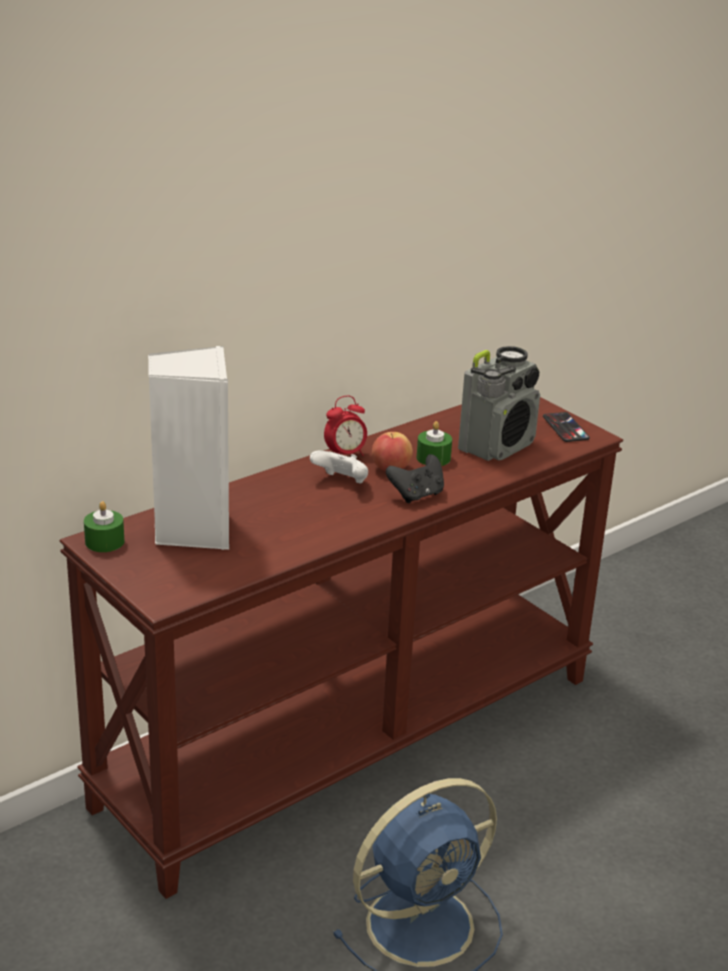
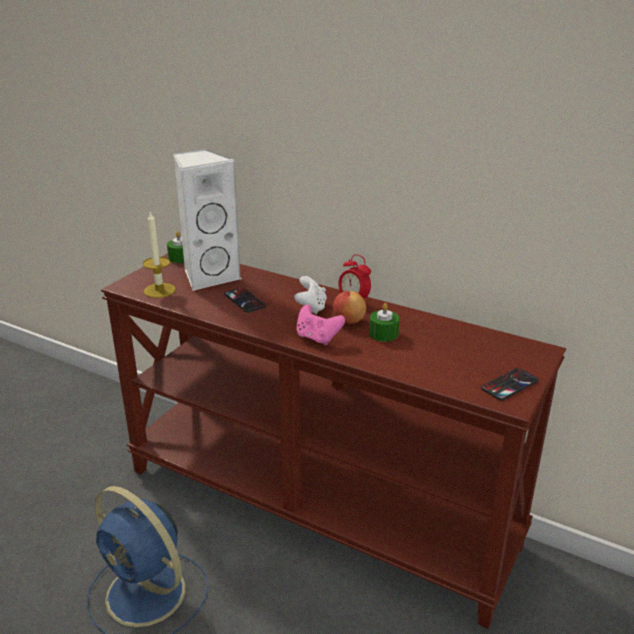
camera: 70 degrees right, 0 degrees up
black game controller [386,454,444,503] -> pink game controller [296,304,345,345]
radio [458,346,540,461] -> none
none -> candle [142,212,176,298]
none -> phone [224,288,266,313]

